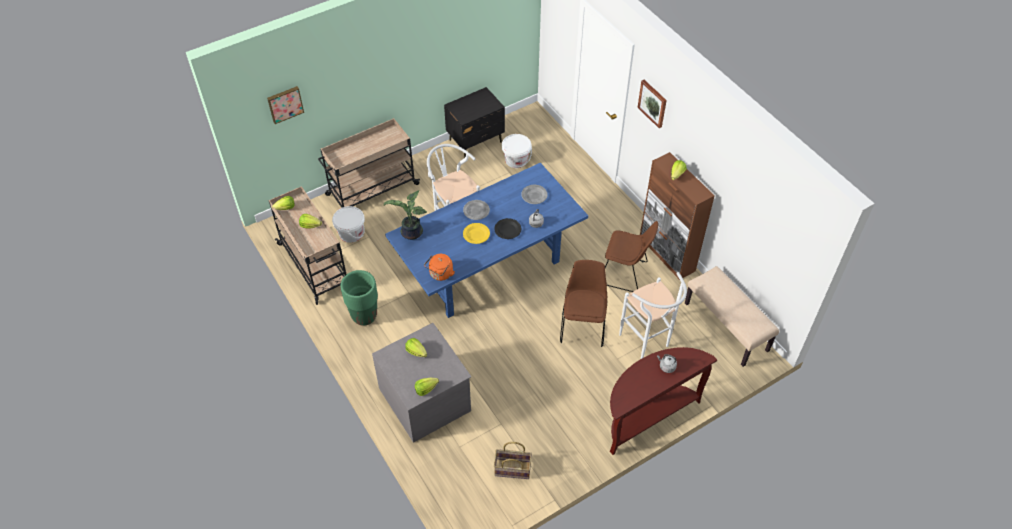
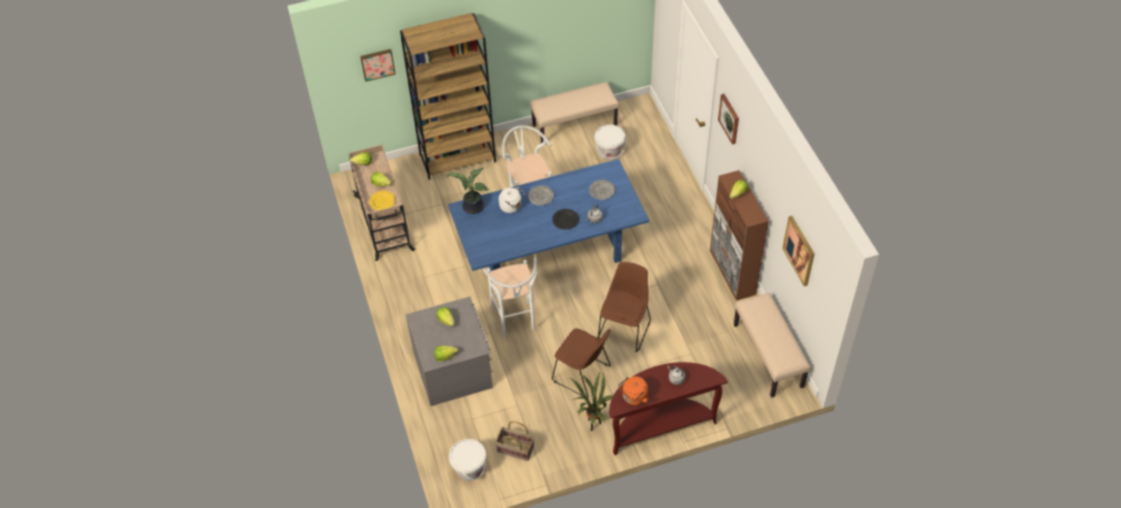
camera: 15 degrees right, 0 degrees up
beige cart [318,118,420,208] -> brown bookcase [400,13,496,180]
white bucket [332,206,365,243] -> white bucket moved to [449,439,486,481]
green planter [341,270,378,326] -> none
orange kettle [424,254,455,281] -> orange kettle moved to [618,376,649,405]
black nightstand [444,87,505,158] -> beige bench [530,82,619,143]
yellow plate [463,223,490,244] -> yellow plate moved to [369,191,395,210]
brown chair [605,221,658,292] -> brown chair moved to [552,328,611,398]
white stool [619,272,687,359] -> white stool moved to [483,257,537,338]
none -> white kettle [499,187,525,213]
none -> potted plant [569,373,613,431]
none -> picture [782,216,815,286]

